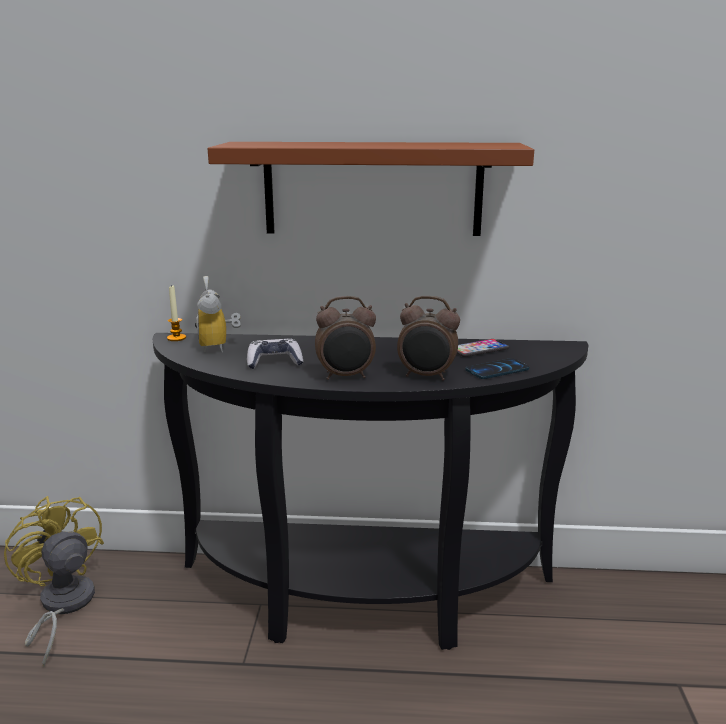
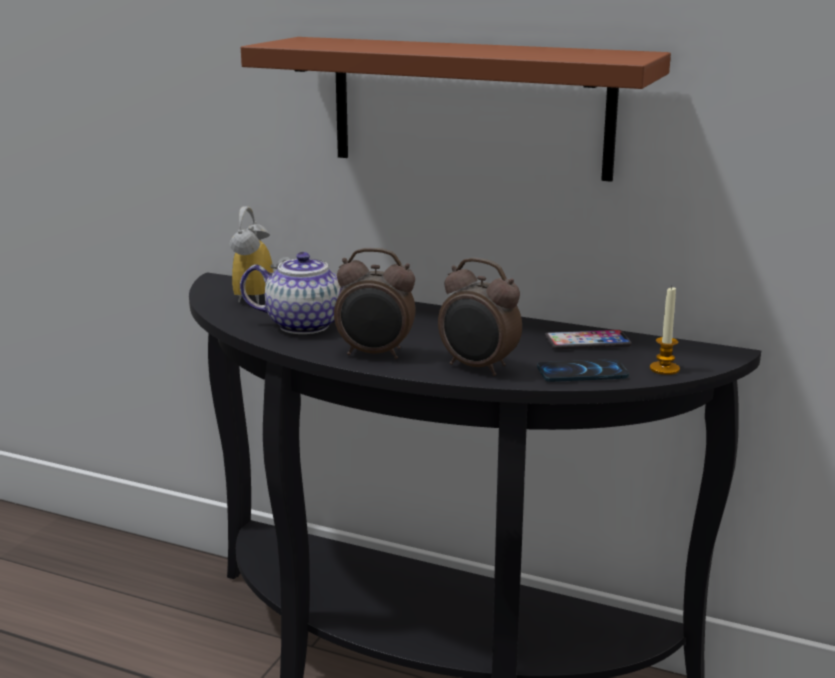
camera: 20 degrees right, 0 degrees up
yellow fan [4,496,104,667] -> none
candle [167,284,186,341] -> candle moved to [650,286,680,375]
game controller [247,338,303,369] -> teapot [240,252,345,334]

